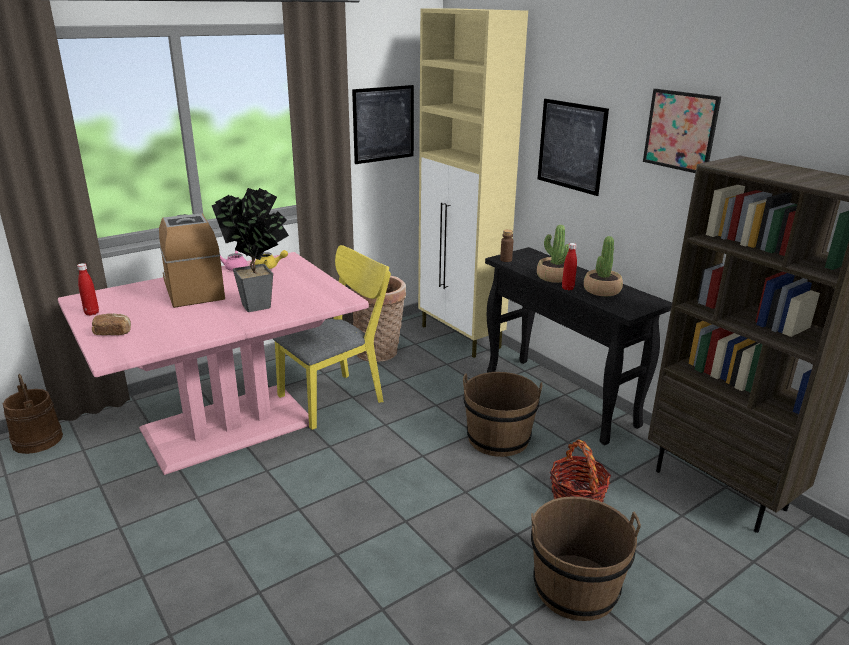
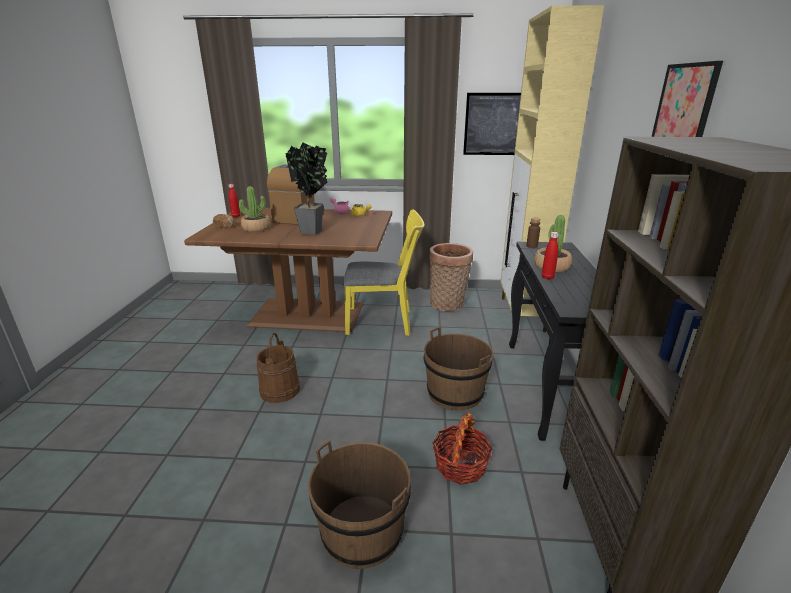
camera: 40 degrees right, 0 degrees up
brown bucket [3,374,63,454] -> brown bucket moved to [257,333,300,403]
pink dining table [58,252,369,475] -> brown dining table [184,207,392,332]
picture [538,99,609,196] -> none
potted plant [584,236,623,296] -> potted plant moved to [239,186,270,232]

